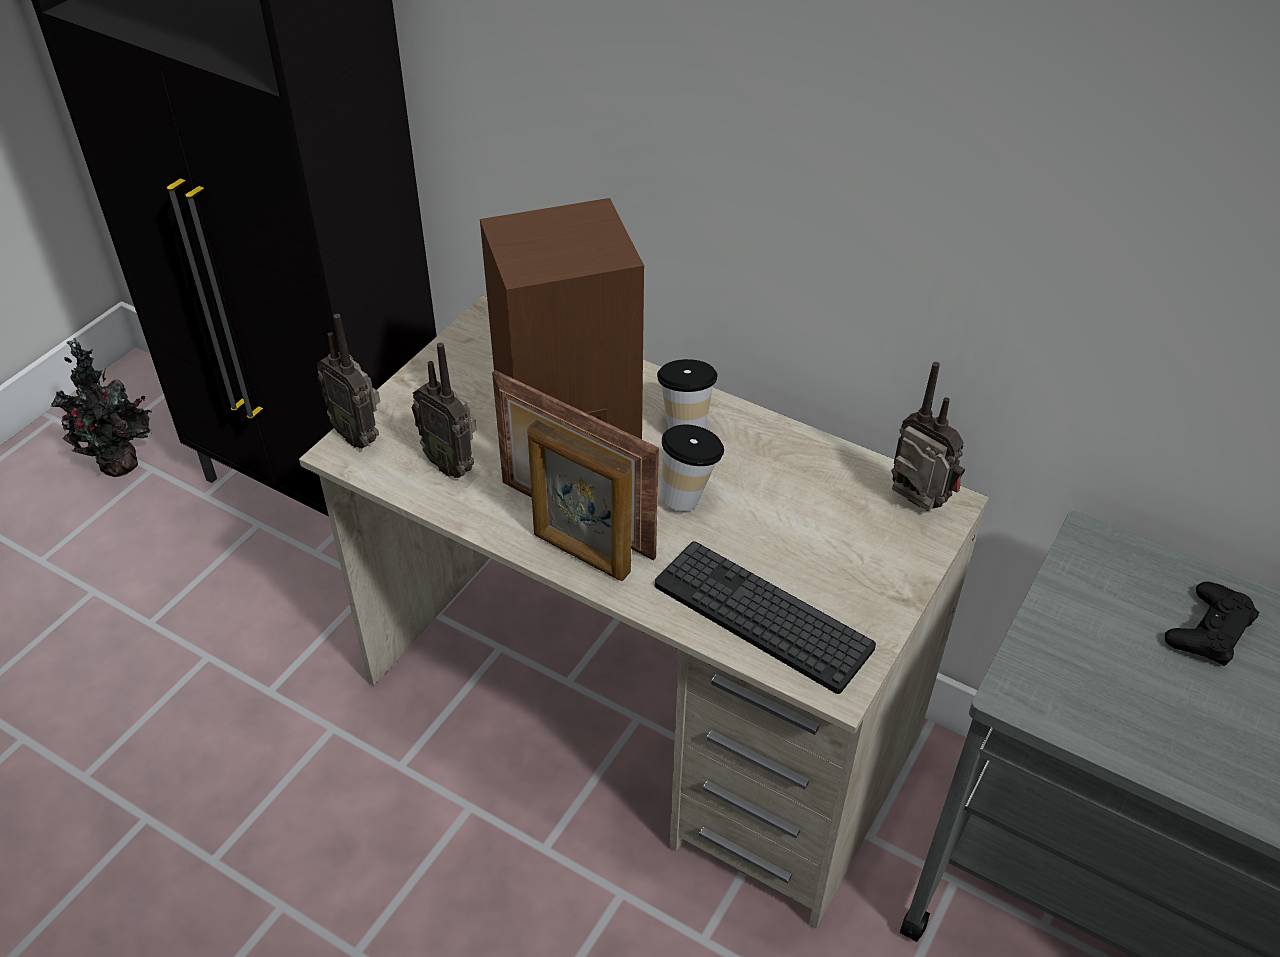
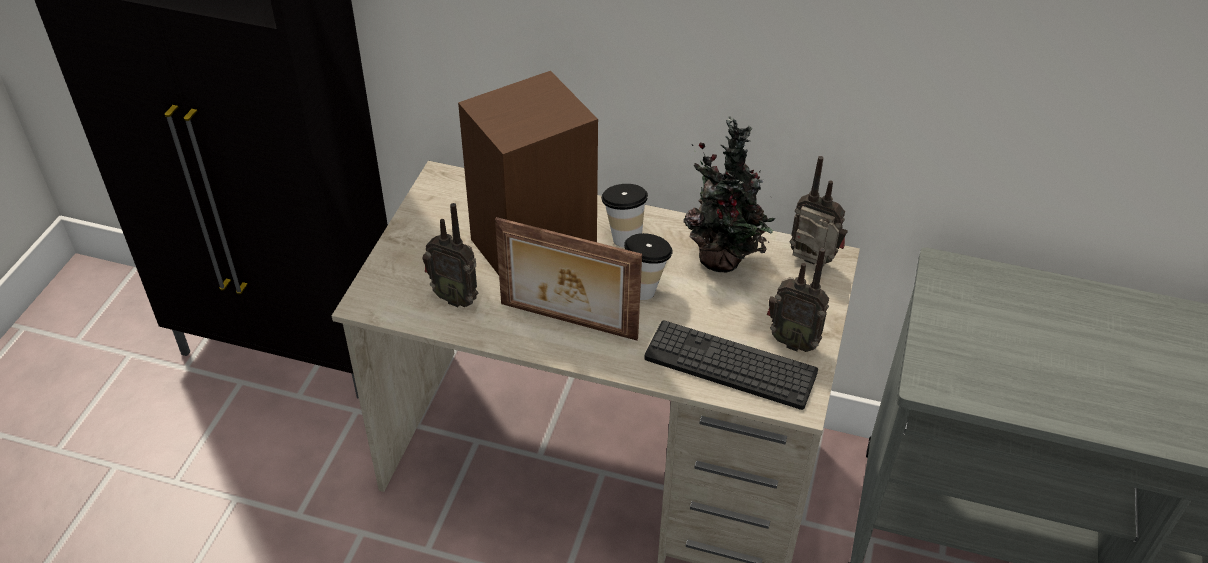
camera: 15 degrees left, 0 degrees up
potted plant [51,338,152,477] -> potted plant moved to [683,116,775,272]
radio [316,314,380,448] -> radio moved to [767,248,829,352]
picture frame [527,420,632,581] -> none
black game controller [1165,582,1259,666] -> none

